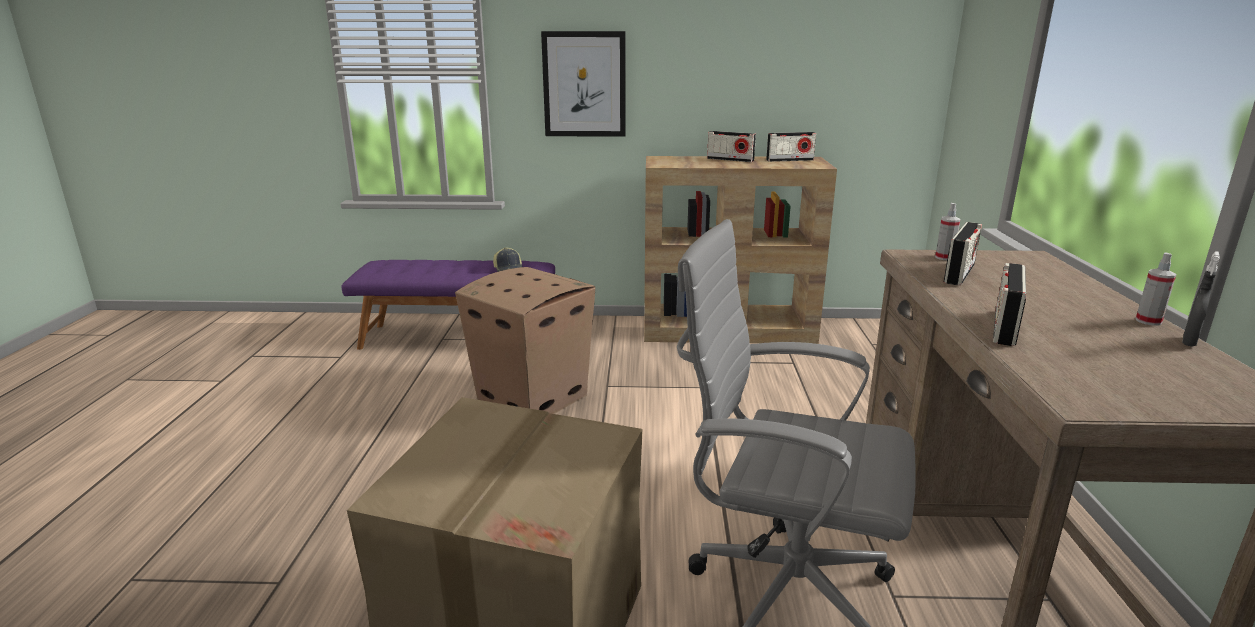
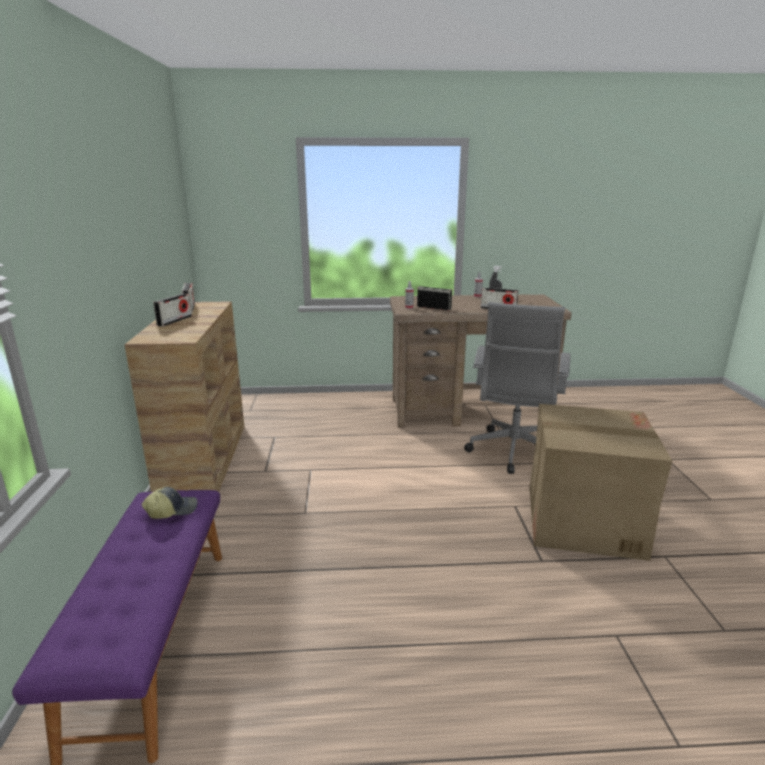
camera: 95 degrees left, 0 degrees up
cardboard box [455,267,595,414] -> none
picture [541,31,626,137] -> none

